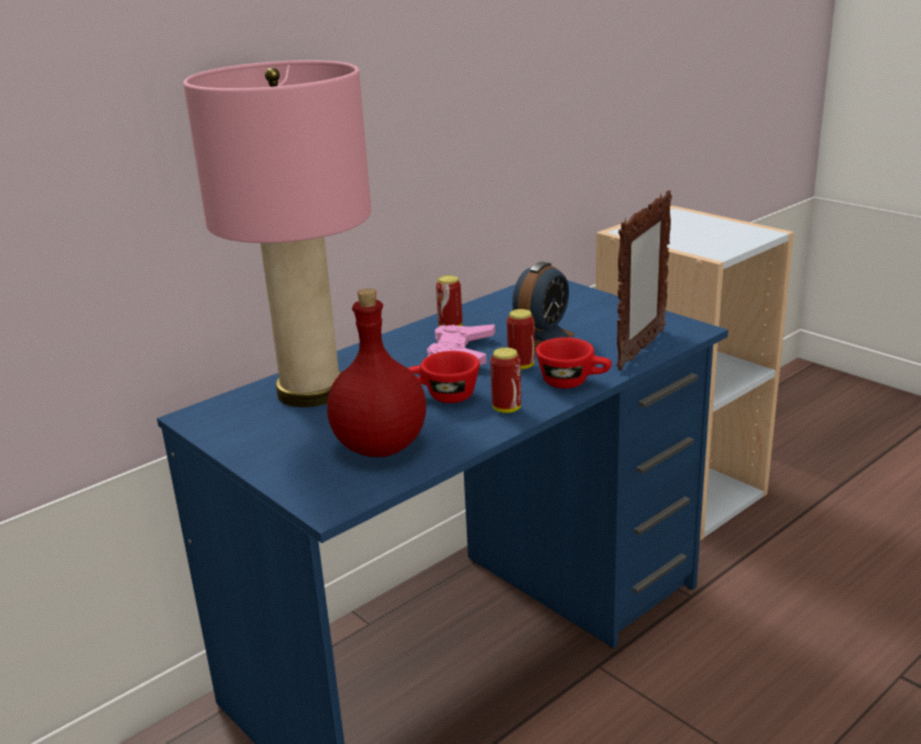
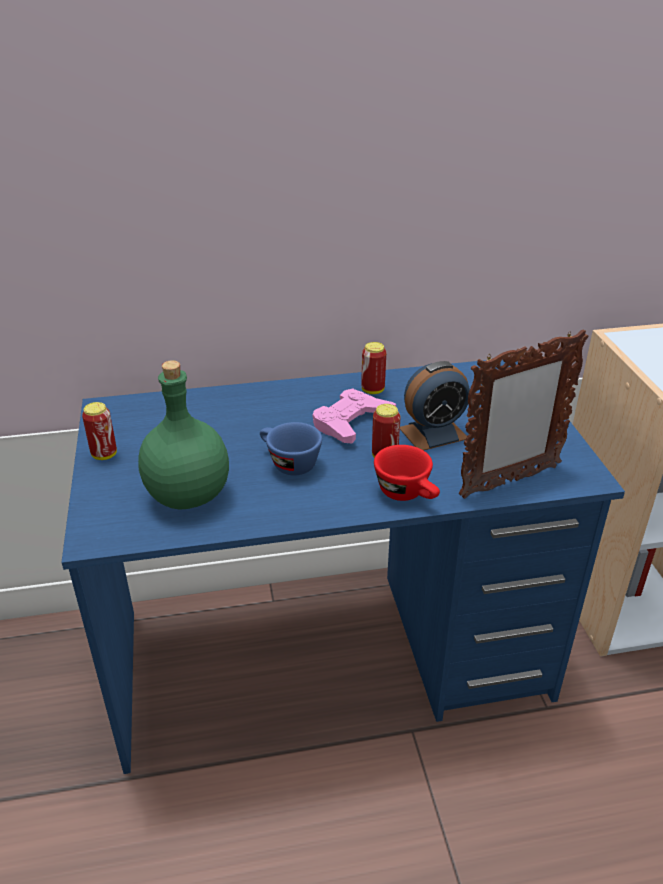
camera: 30 degrees right, 10 degrees up
pink table lamp [183,60,371,407] -> none
red bottle [327,288,426,457] -> green bottle [138,360,229,510]
red cup [408,351,480,403] -> blue cup [260,422,322,476]
can [490,347,521,413] -> can moved to [82,402,117,460]

